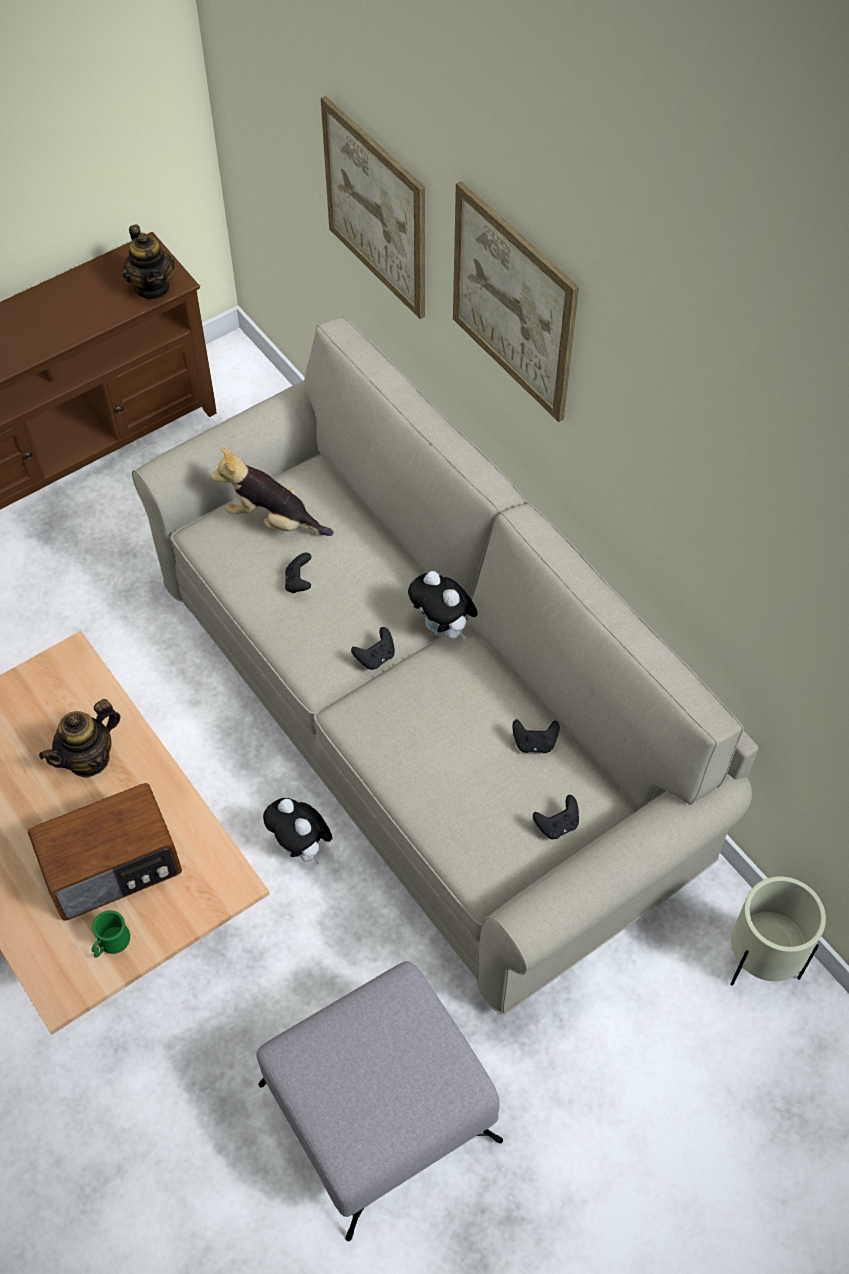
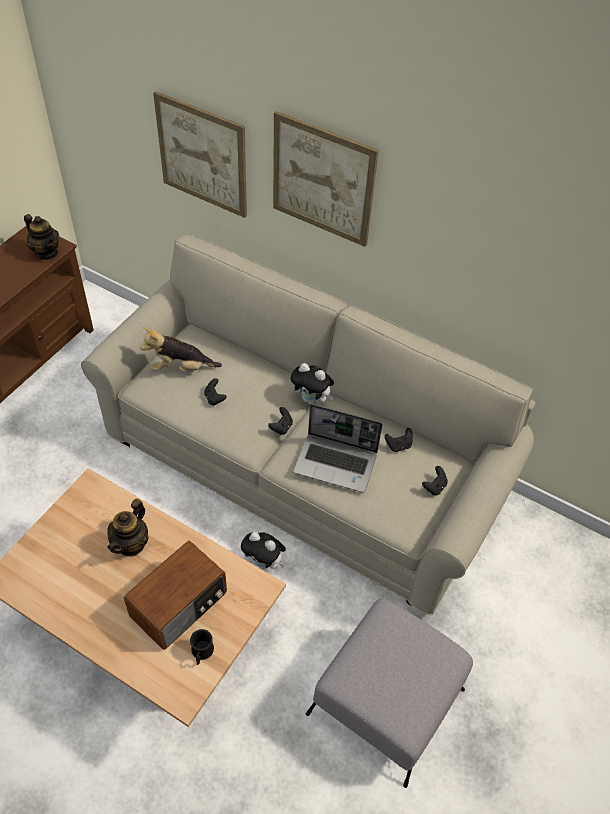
camera: 25 degrees left, 5 degrees down
green mug [91,910,130,958] -> black mug [190,629,214,665]
beige planter [730,876,826,986] -> none
none -> laptop [294,404,383,492]

